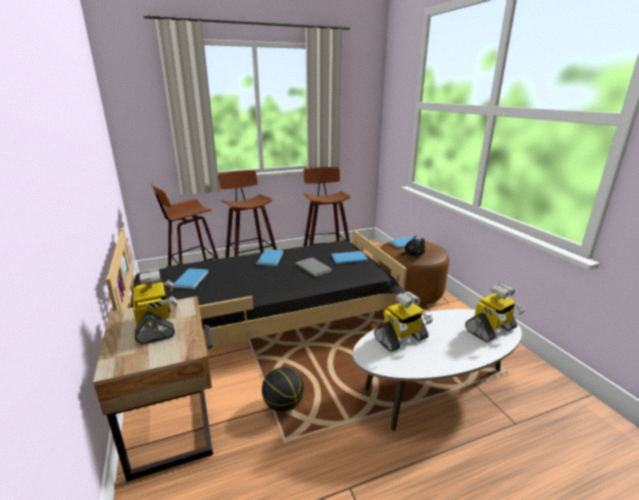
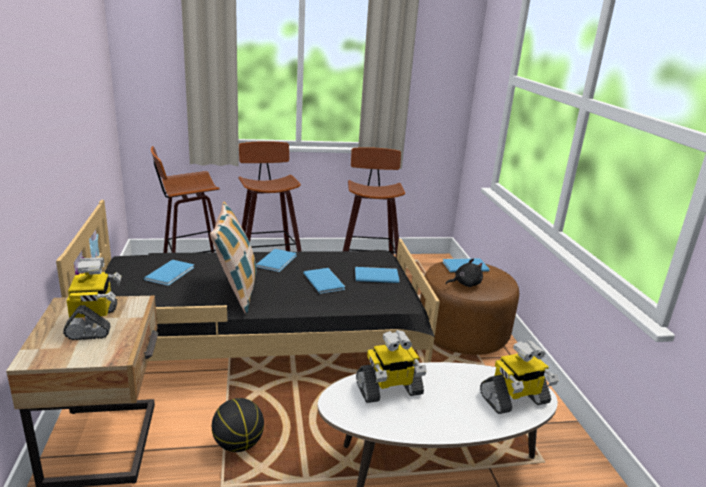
camera: 10 degrees right, 0 degrees up
grey book [295,258,332,277] -> blue book [303,268,345,294]
none -> pillow [210,202,257,314]

